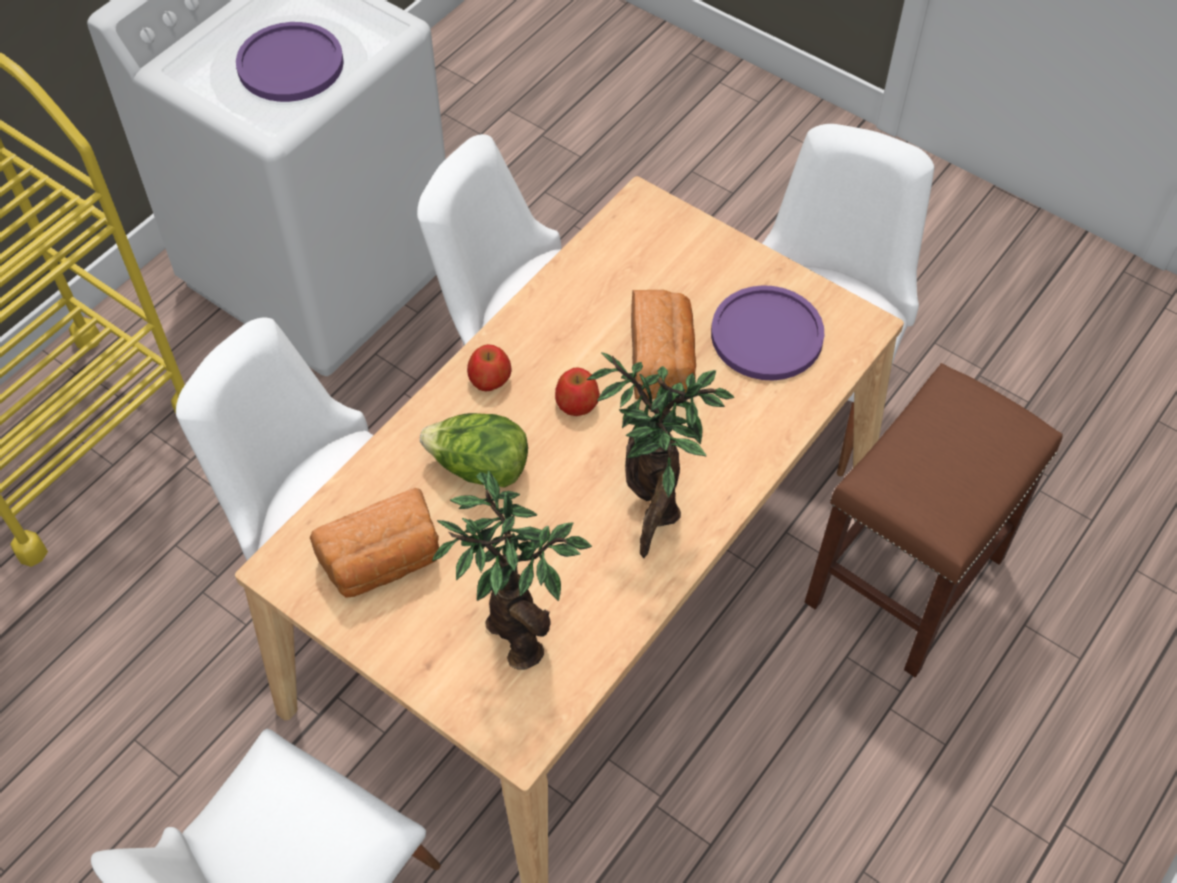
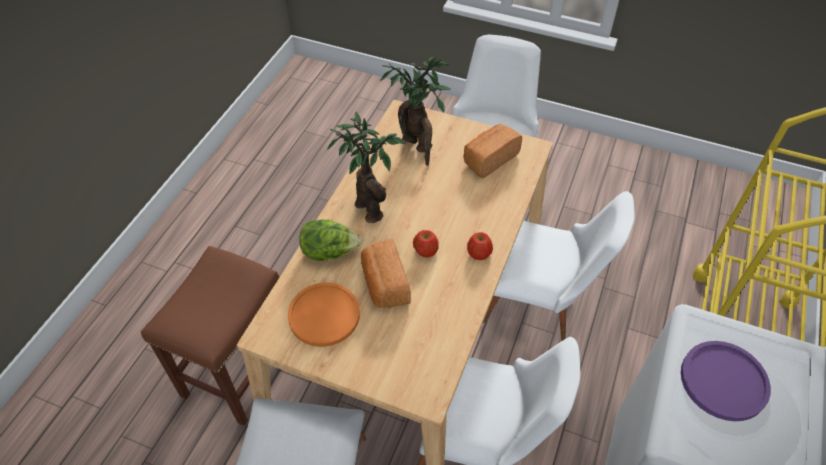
camera: 165 degrees right, 5 degrees down
lettuce [420,413,528,488] -> lettuce moved to [299,219,362,261]
purple plate [711,285,824,380] -> orange plate [288,282,360,347]

